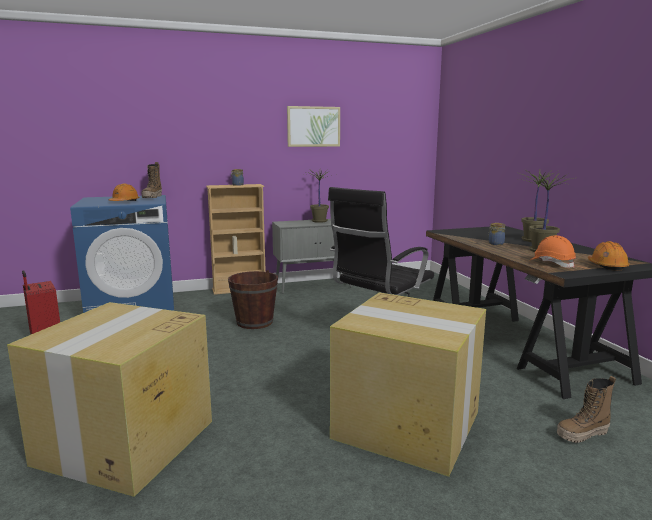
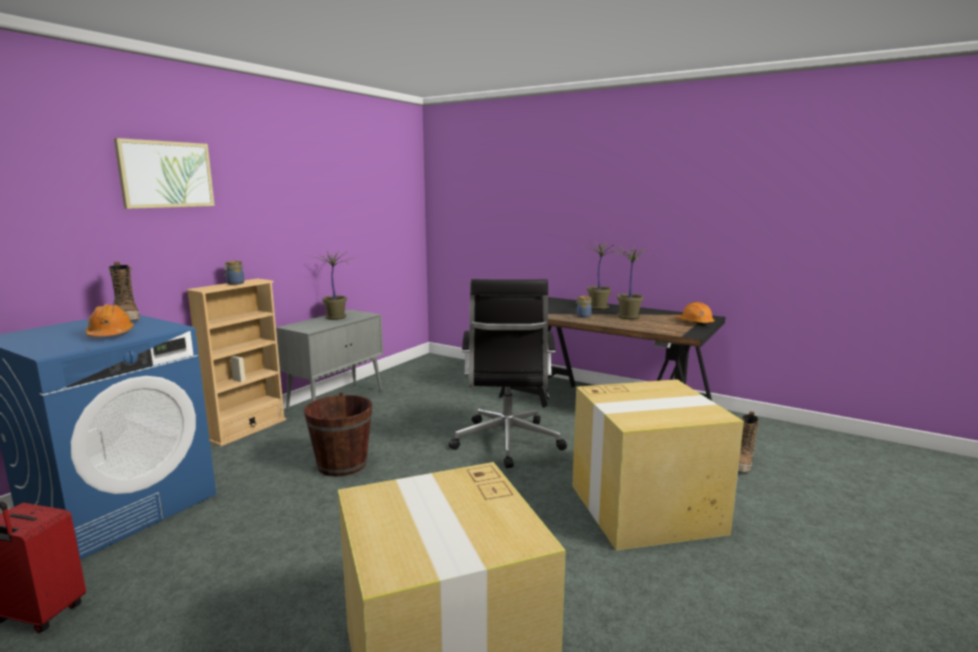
camera: 40 degrees left, 0 degrees up
picture [287,106,340,147] -> picture moved to [114,138,215,209]
orange hard hat [529,235,576,268] -> none

